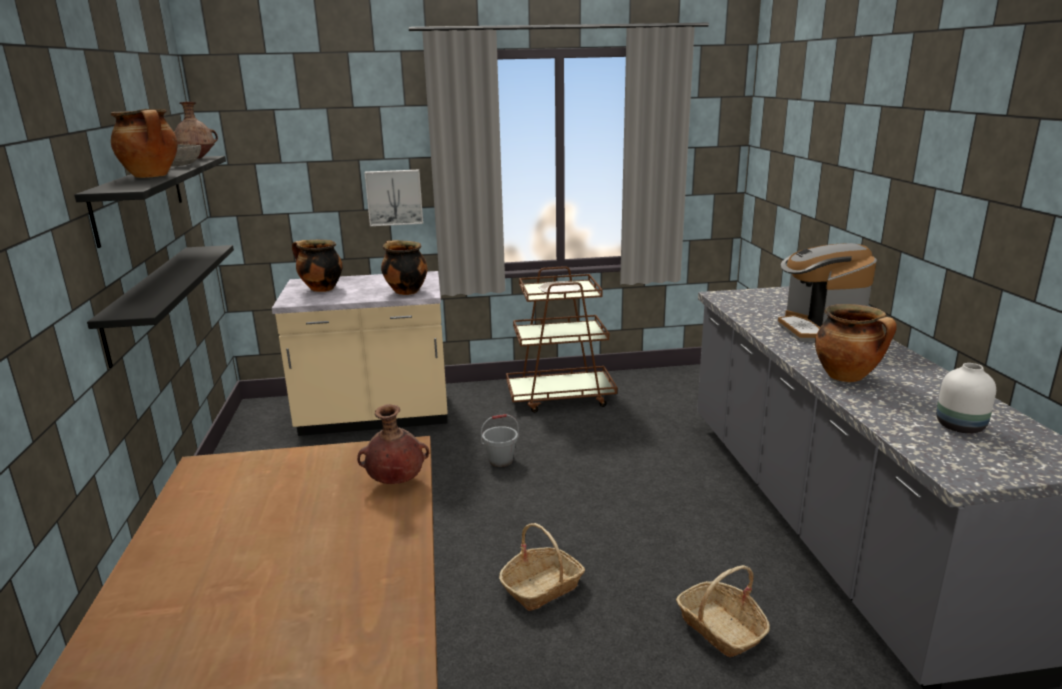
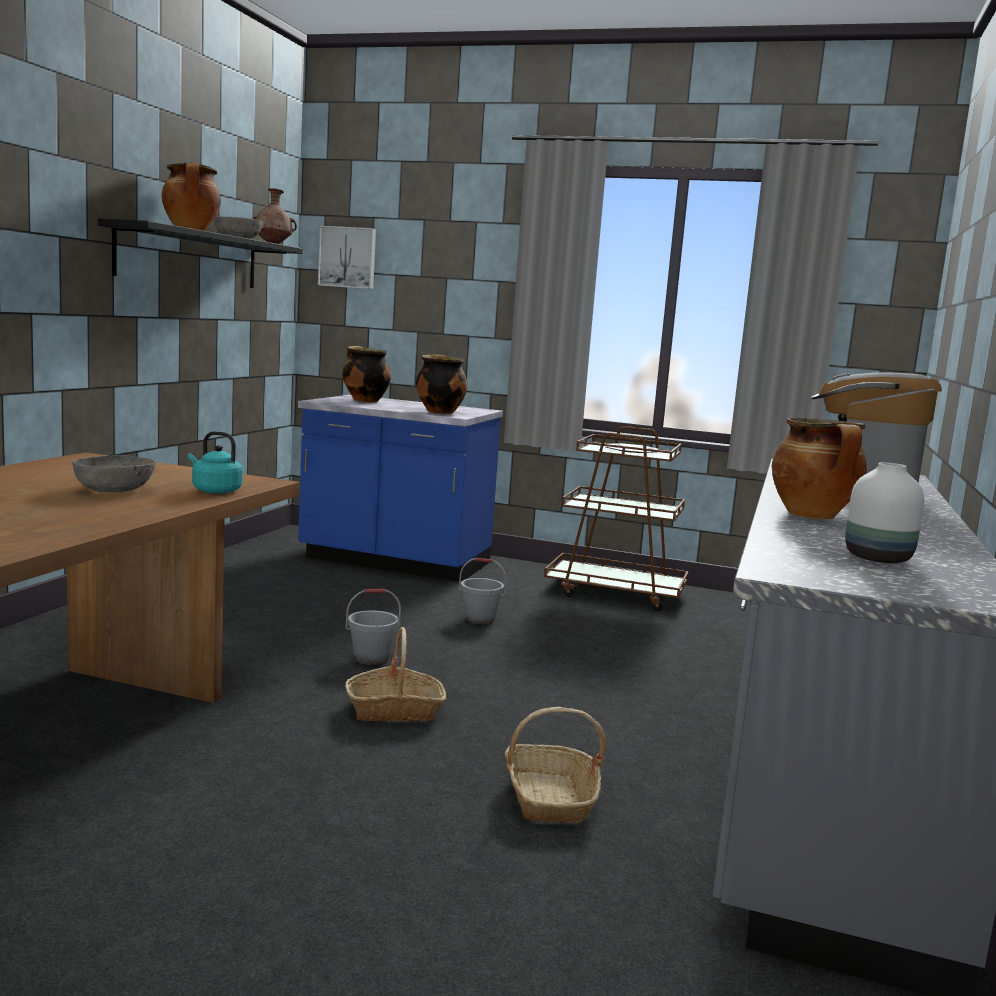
camera: 25 degrees right, 10 degrees down
black shelf [87,245,234,368] -> none
beige counter [272,271,448,436] -> blue counter [298,395,503,582]
brown vase [357,404,429,484] -> turquoise kettle [188,431,243,494]
picture [364,169,423,226] -> picture moved to [318,226,376,289]
none -> grey bowl [72,455,156,492]
none -> grey bucket [346,589,401,665]

